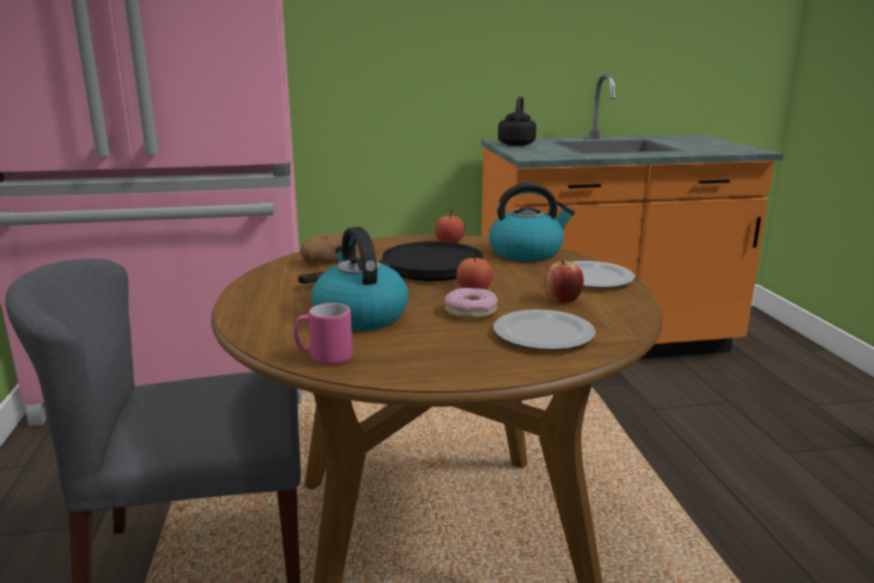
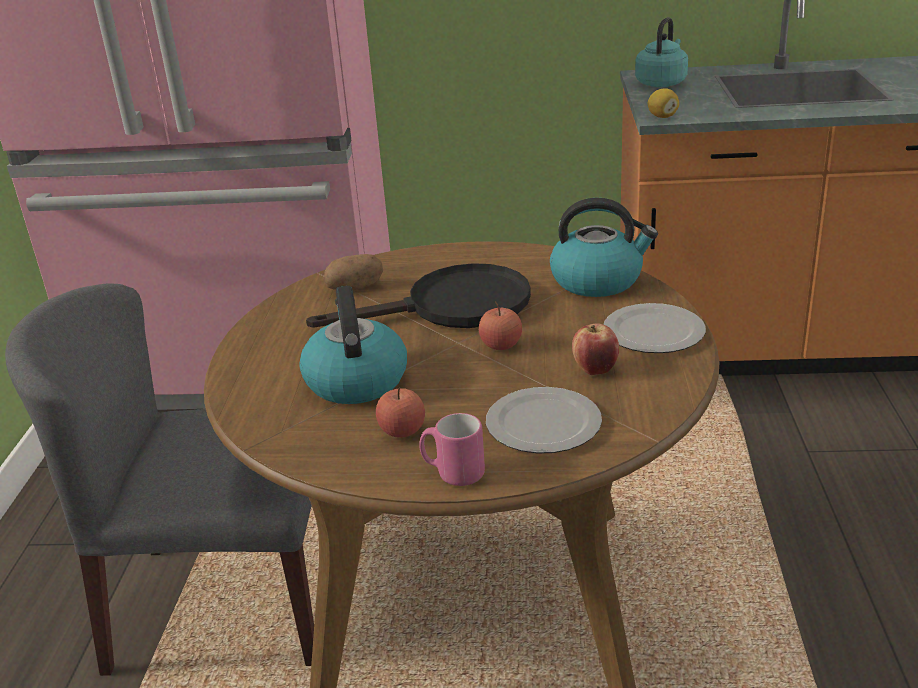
camera: 15 degrees right, 10 degrees up
pink mug [294,303,353,365] -> pink mug moved to [419,413,485,486]
apple [435,210,465,243] -> apple moved to [376,387,425,438]
donut [445,288,498,319] -> none
black kettle [498,96,536,146] -> turquoise kettle [635,17,688,87]
none -> lemon [648,88,679,118]

